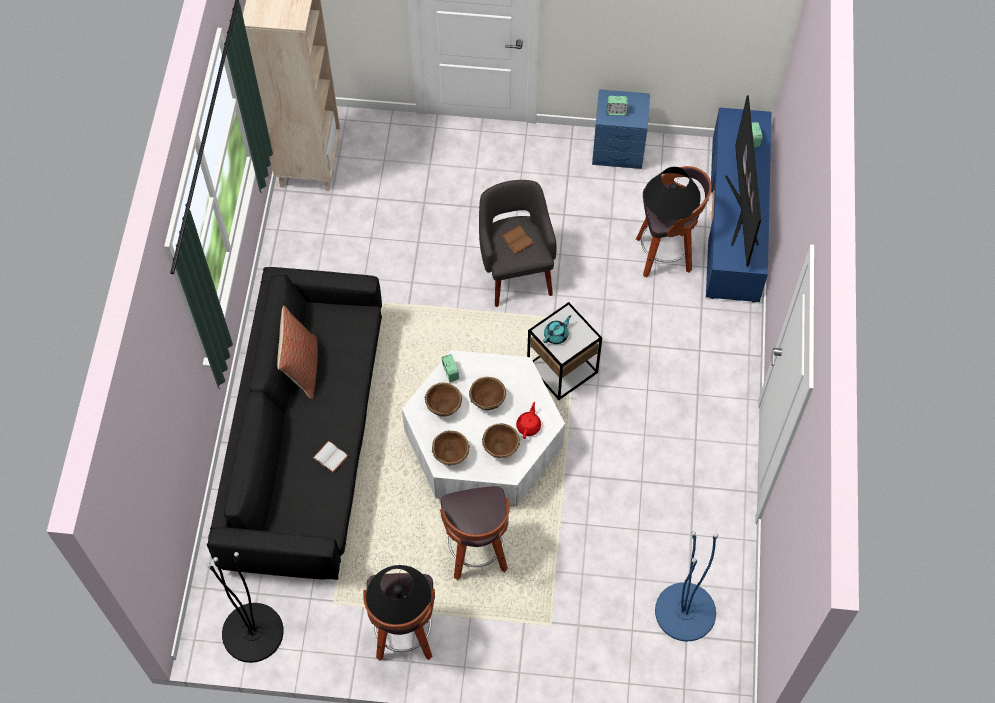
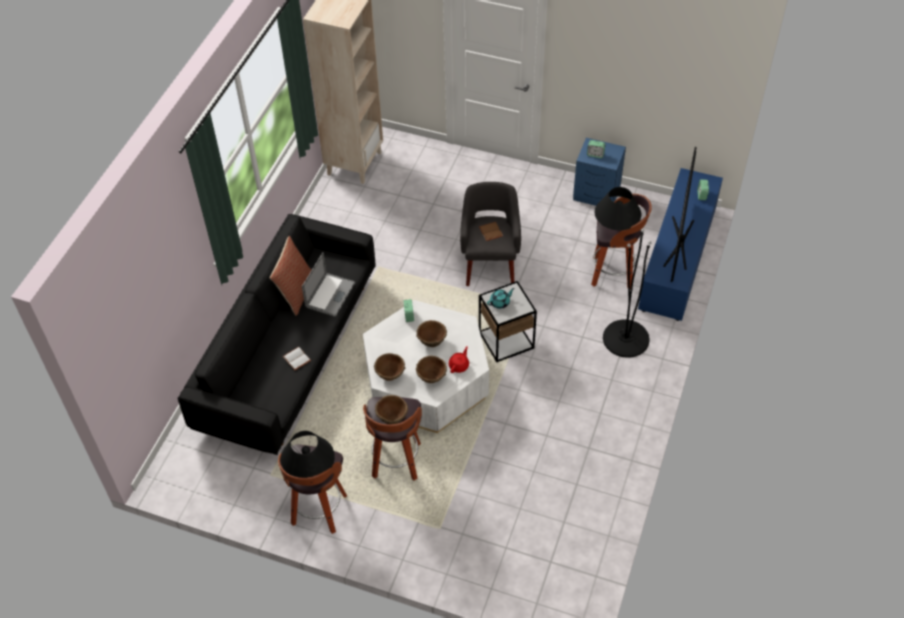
camera: 15 degrees right, 10 degrees down
black floor lamp [207,552,284,663] -> black floor lamp moved to [603,229,652,358]
brown bowl [425,383,462,417] -> brown bowl moved to [375,395,408,424]
blue floor lamp [655,531,718,641] -> none
none -> laptop [302,252,355,317]

